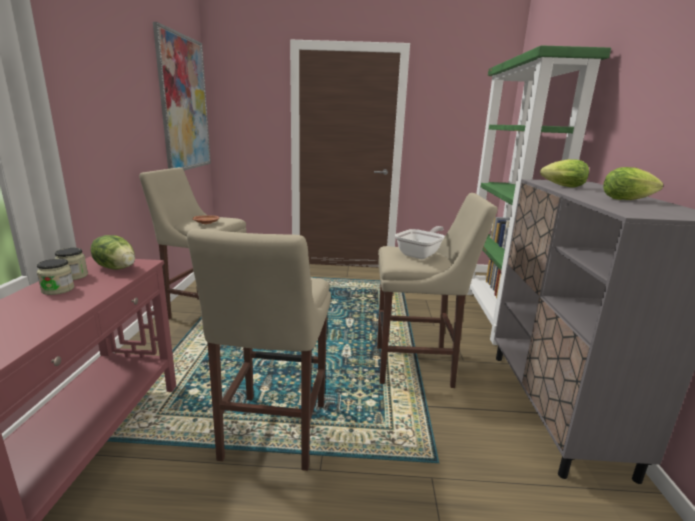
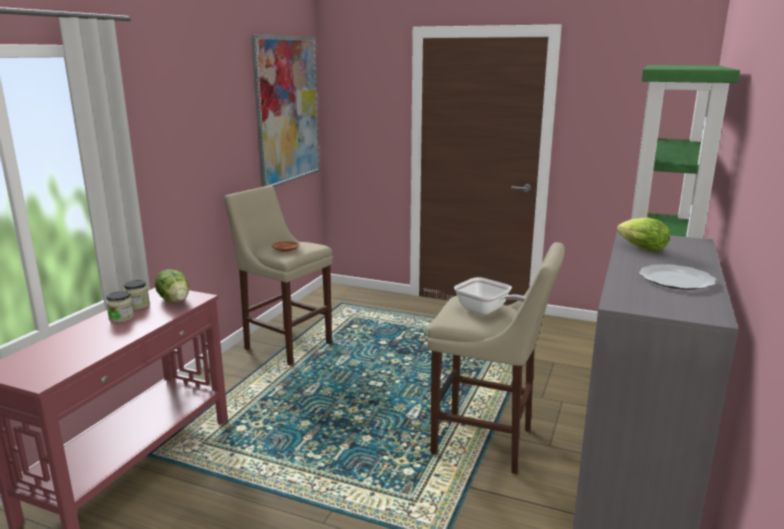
camera: 20 degrees right, 0 degrees up
beige stool [187,229,331,471] -> none
frying pan [395,226,445,259] -> frying pan turned 75 degrees clockwise [454,277,526,315]
lettuce [603,167,663,200] -> plate [639,264,716,290]

